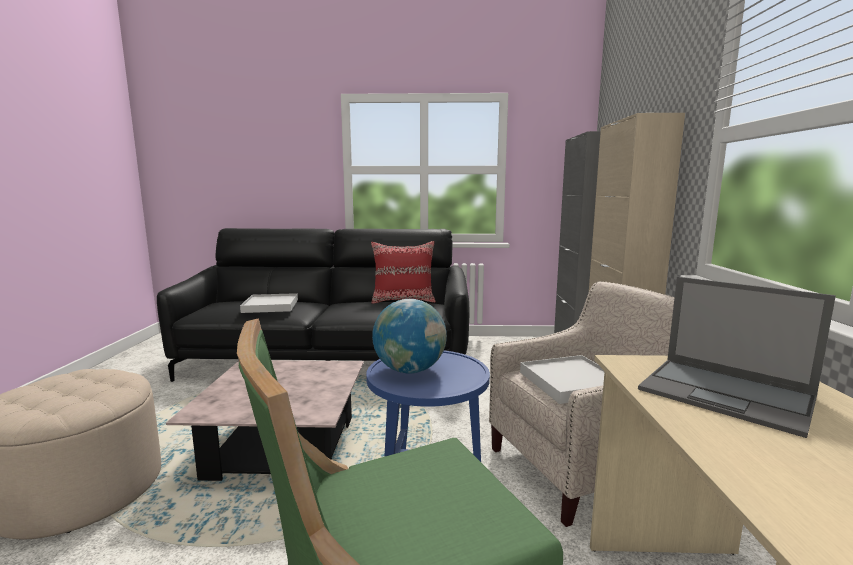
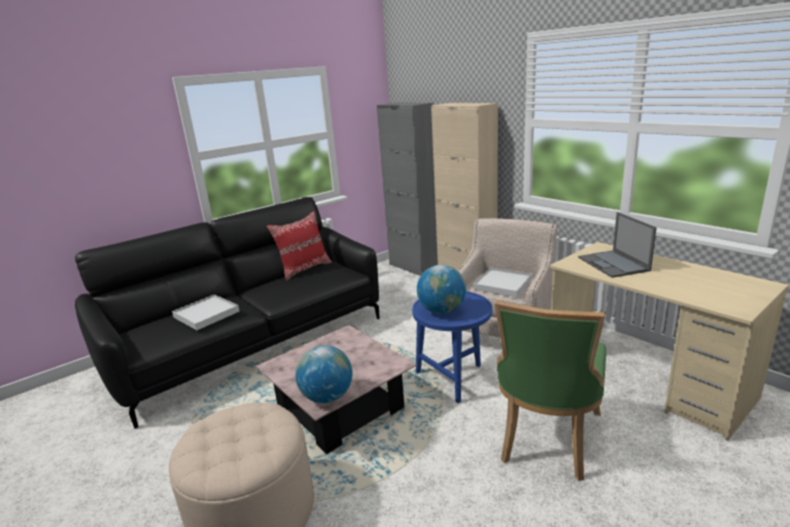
camera: 40 degrees left, 10 degrees up
laptop [638,277,836,438] -> laptop turned 75 degrees clockwise [578,212,657,278]
none -> globe [295,345,353,403]

